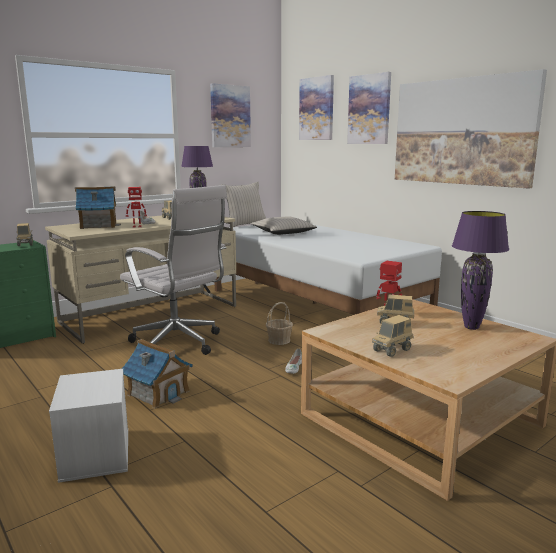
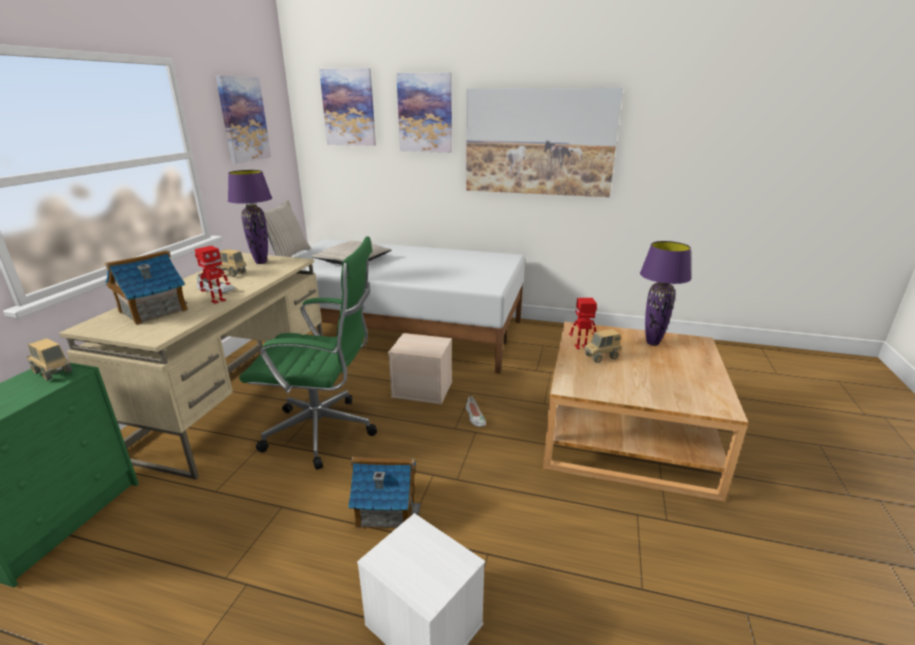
camera: 35 degrees left, 10 degrees up
white office chair [120,185,227,355] -> green office chair [239,236,377,470]
basket [266,302,293,345] -> beige storage box [388,333,452,404]
toy truck [372,315,413,357] -> none

